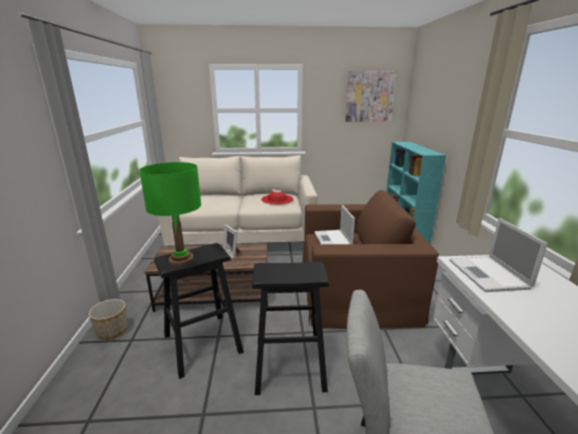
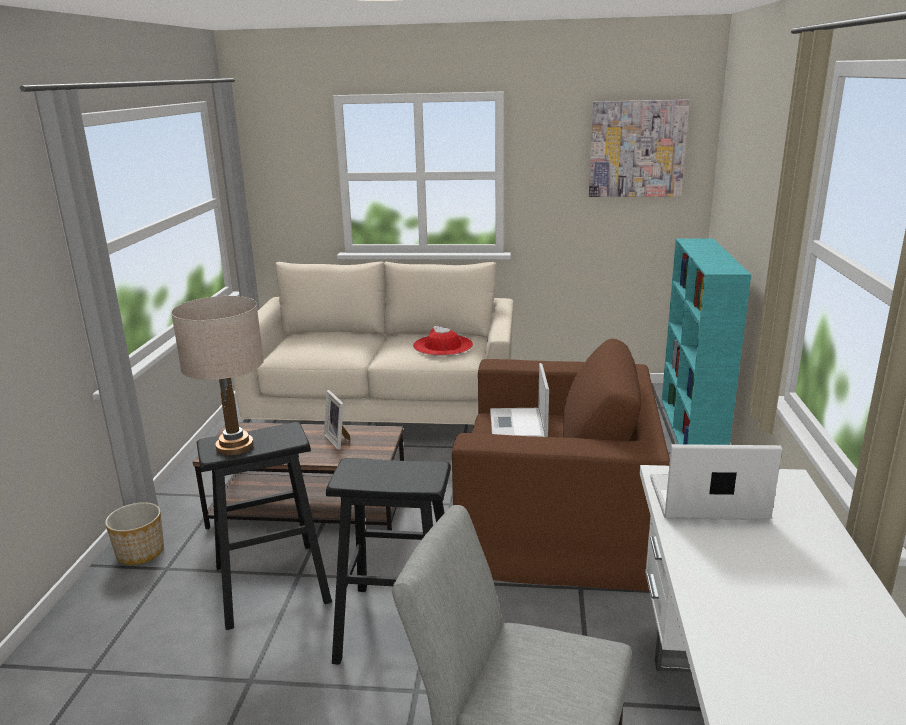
camera: 10 degrees right, 0 degrees up
green table lamp [139,162,201,266] -> beige table lamp [171,296,264,455]
laptop [449,218,548,292] -> laptop turned 90 degrees clockwise [650,444,782,520]

